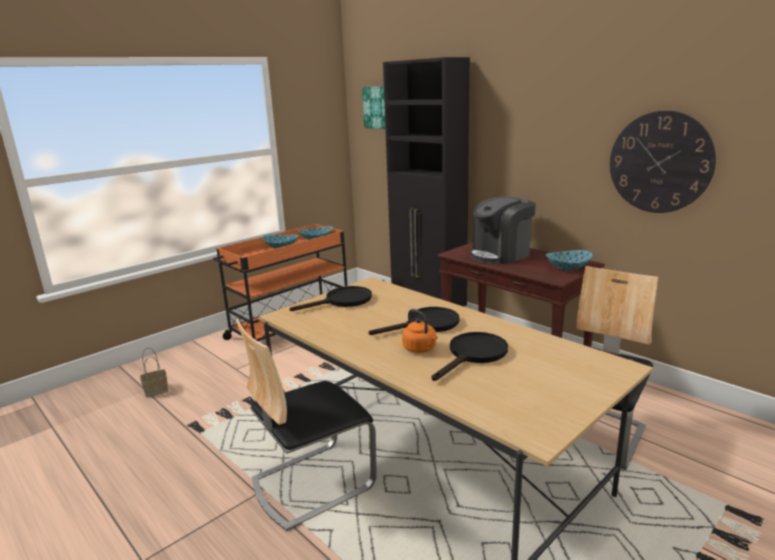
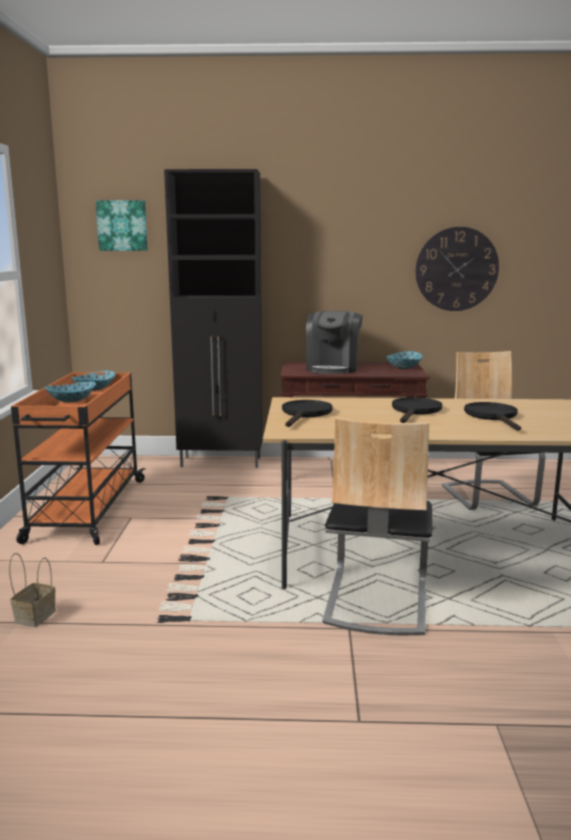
camera: 45 degrees left, 5 degrees down
orange kettle [402,309,438,353] -> none

